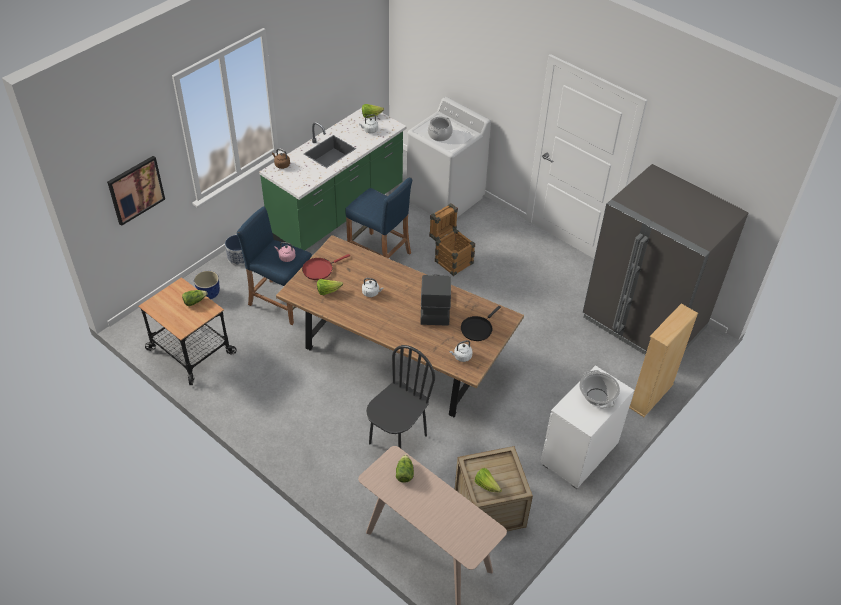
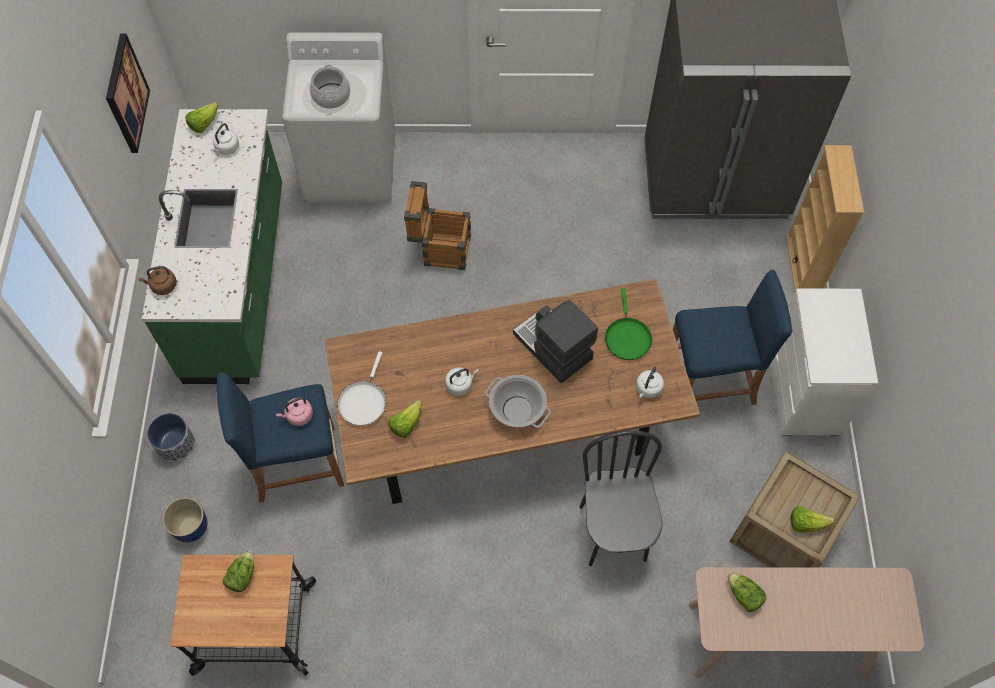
camera: 40 degrees left, 15 degrees up
picture [107,156,165,226] -> picture moved to [106,34,150,153]
red frying pan [302,254,350,280] -> white frying pan [337,351,386,426]
blue stool [346,177,412,258] -> blue stool moved to [673,270,793,405]
black frying pan [461,306,501,341] -> green frying pan [605,288,652,360]
cooking pot [579,370,620,409] -> cooking pot moved to [485,375,551,428]

